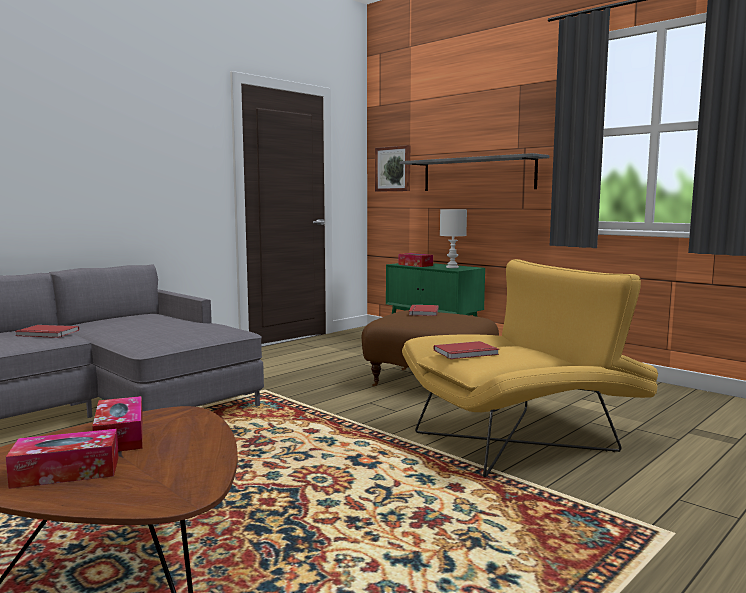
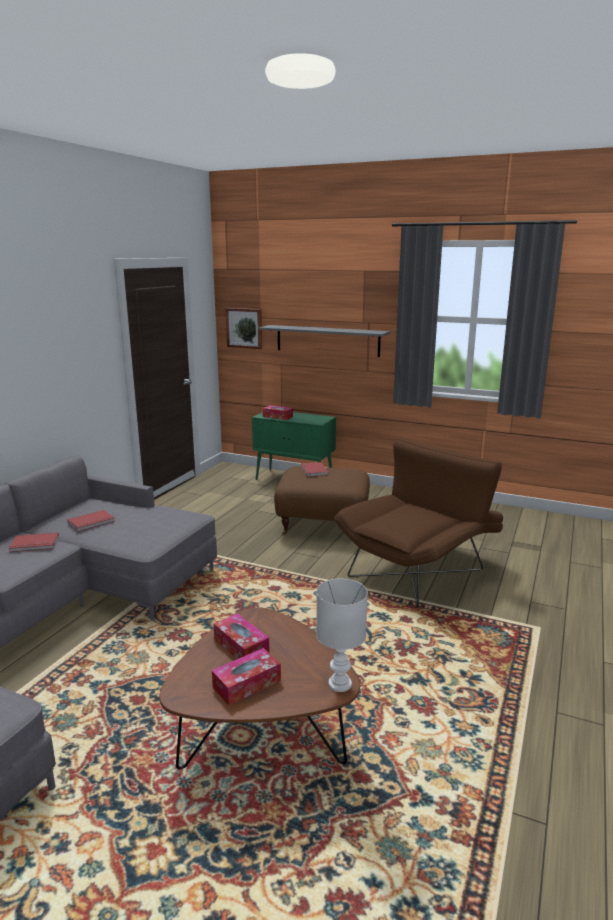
camera: 20 degrees left, 10 degrees up
yellow armchair [402,259,658,478] -> brown armchair [335,438,503,608]
red book [434,341,499,359] -> red book moved to [67,510,115,532]
white table lamp [440,209,467,268] -> white table lamp moved to [316,579,368,692]

